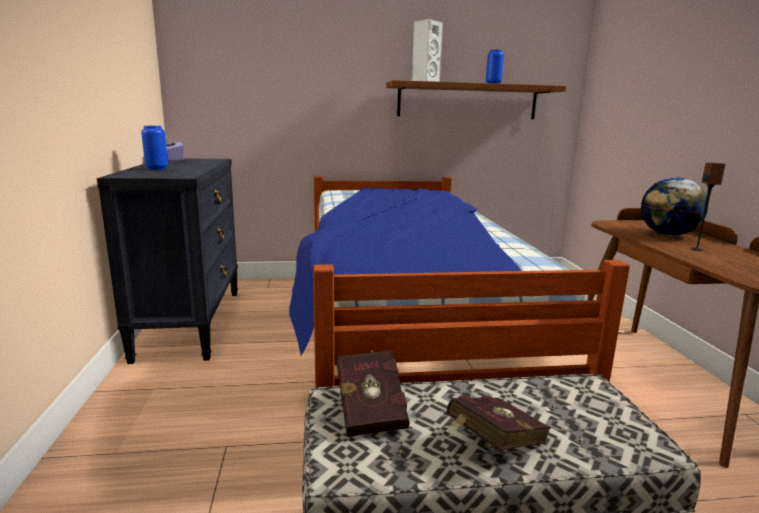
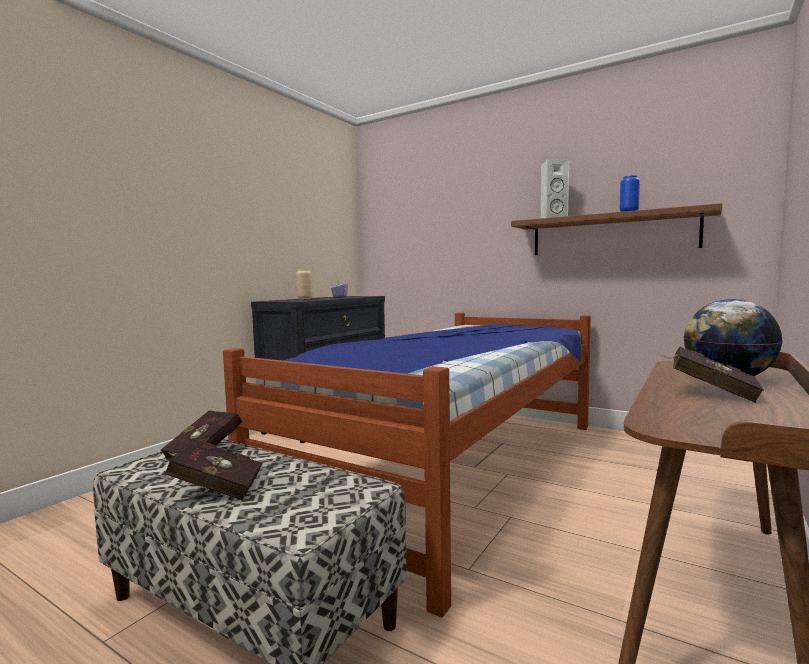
camera: 40 degrees right, 10 degrees down
blue vase [141,126,168,170] -> beige vase [296,269,313,299]
speaker [691,162,726,251] -> red book [661,346,764,403]

